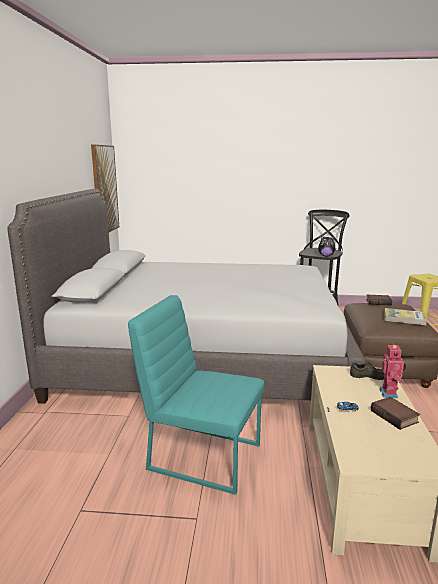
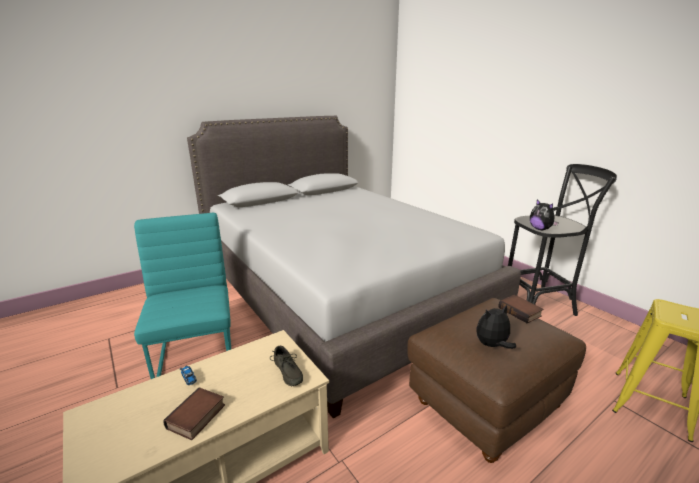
camera: 50 degrees right, 5 degrees up
picture [91,144,119,232] -> none
toy robot [379,343,406,398] -> none
book [384,308,427,325] -> plush toy [477,305,516,349]

